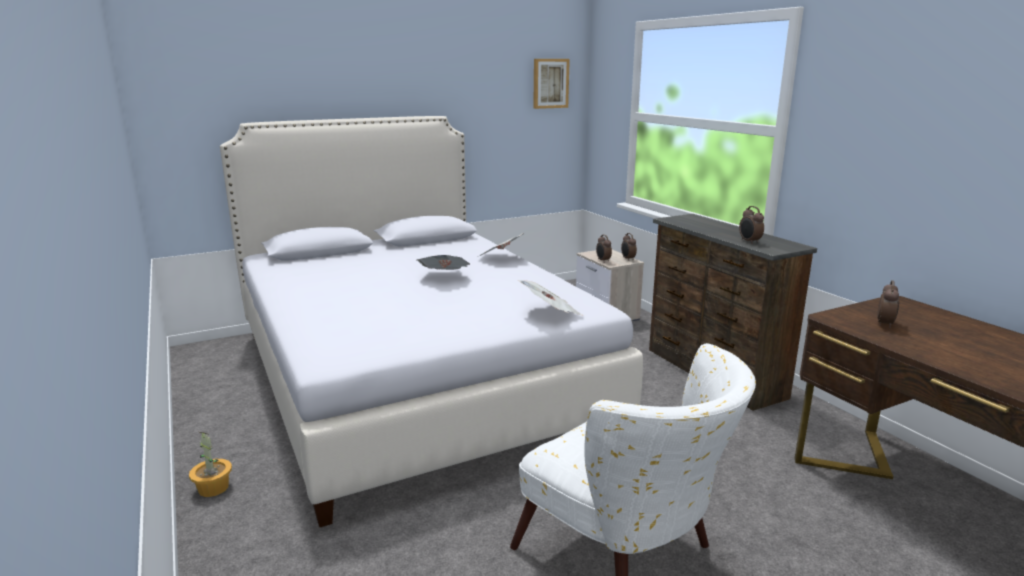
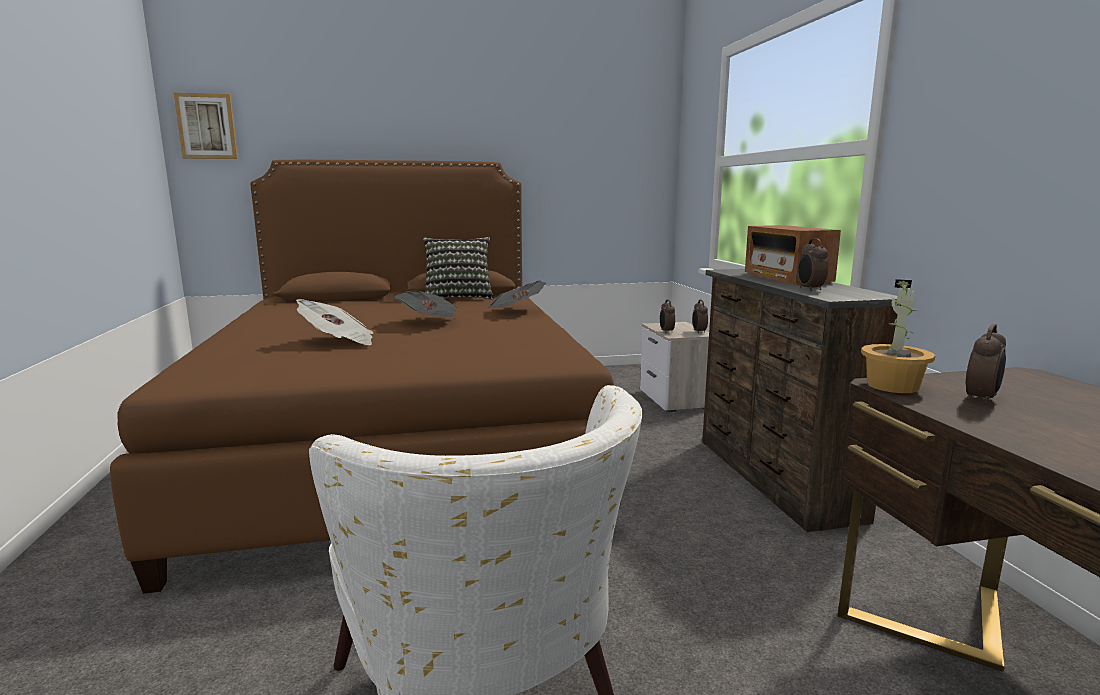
camera: 15 degrees right, 5 degrees down
potted plant [189,432,232,497] -> potted plant moved to [861,279,935,393]
white bed [220,116,643,527] -> brown bed [110,160,621,594]
newspaper [518,280,582,315] -> newspaper moved to [296,299,374,345]
picture [533,59,570,109] -> picture moved to [174,92,238,159]
none -> pillow [423,237,494,299]
none -> radio [745,225,841,285]

